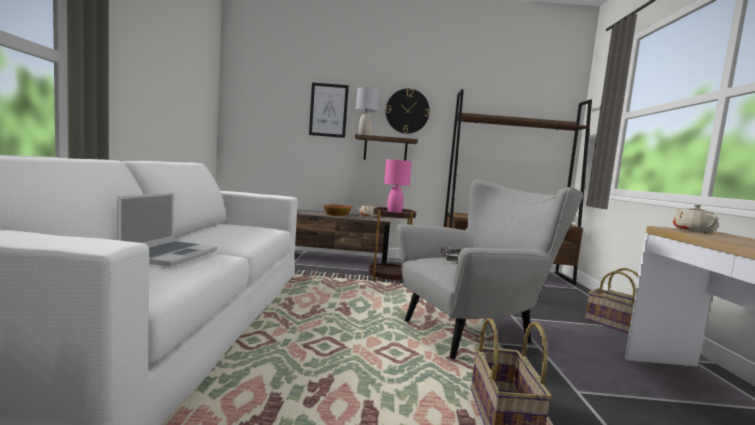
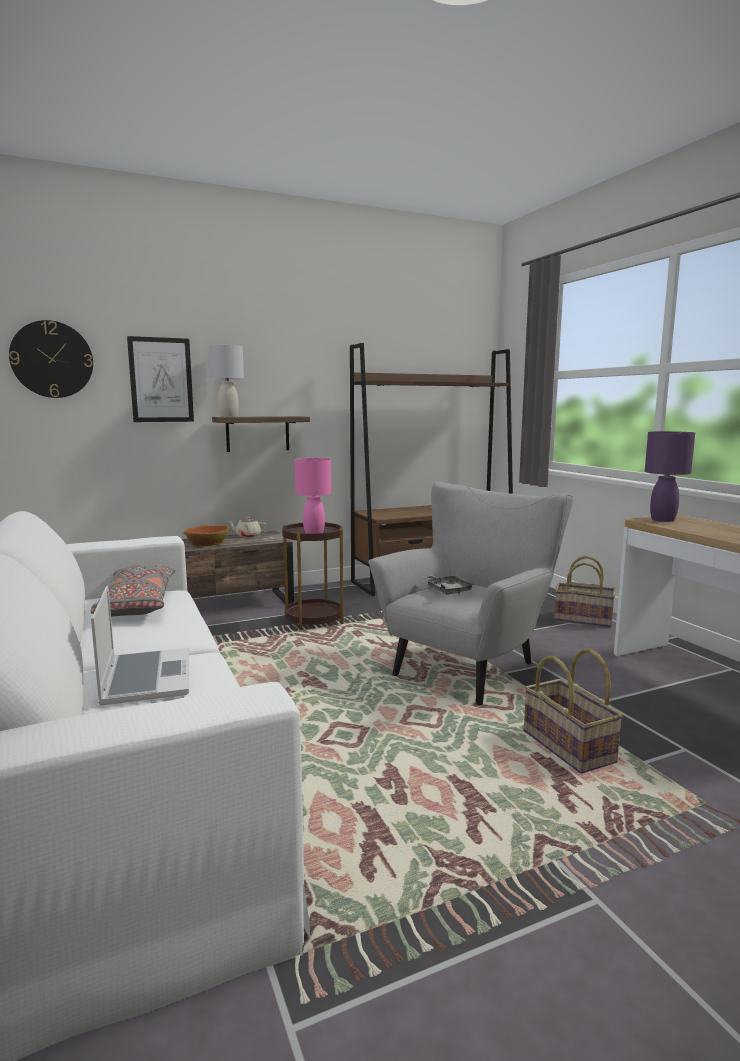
camera: 25 degrees left, 5 degrees up
wall clock [386,89,430,134] -> wall clock moved to [9,320,93,398]
beige teapot [673,204,719,233] -> purple table lamp [645,431,695,522]
none -> grey pillow [90,564,175,616]

